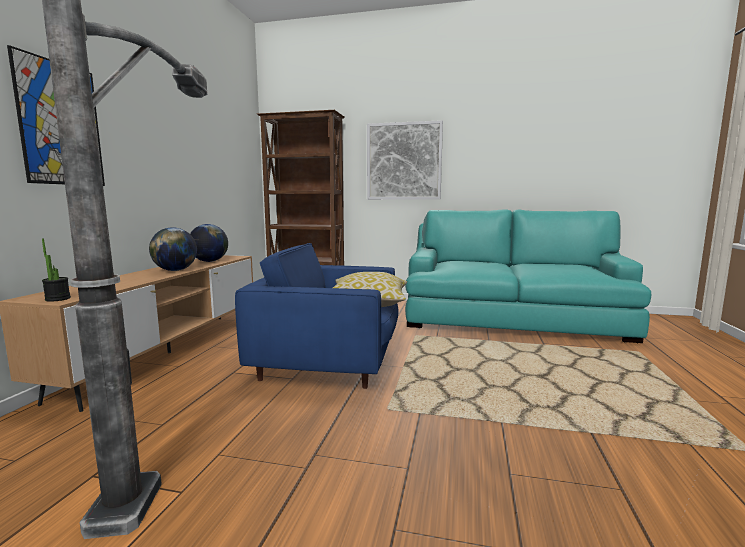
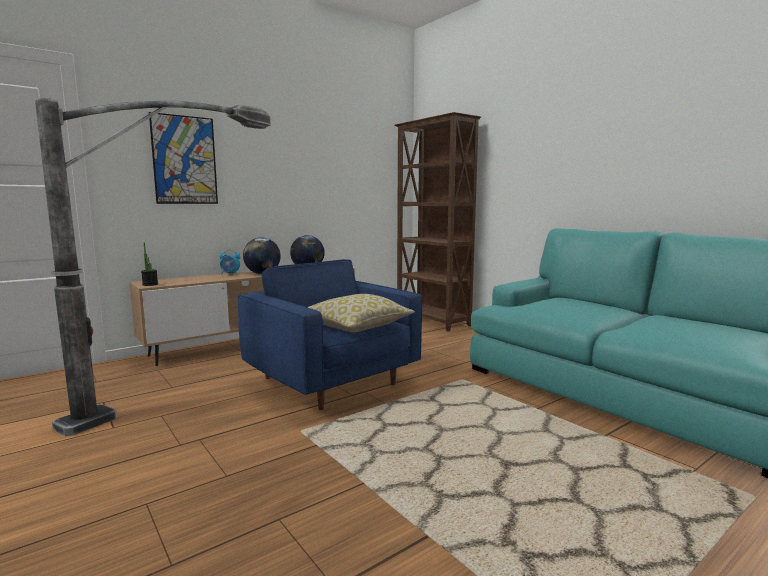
camera: 40 degrees right, 0 degrees up
picture [367,120,443,200] -> none
none -> alarm clock [220,250,240,275]

